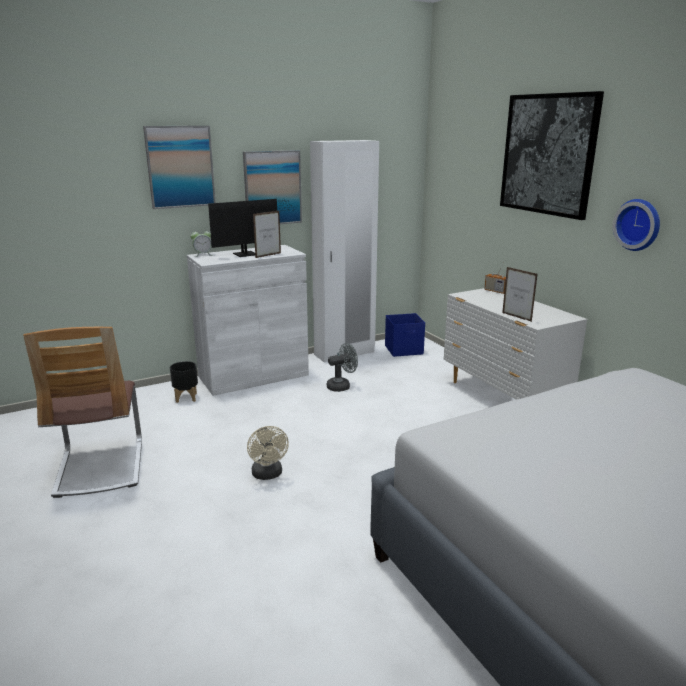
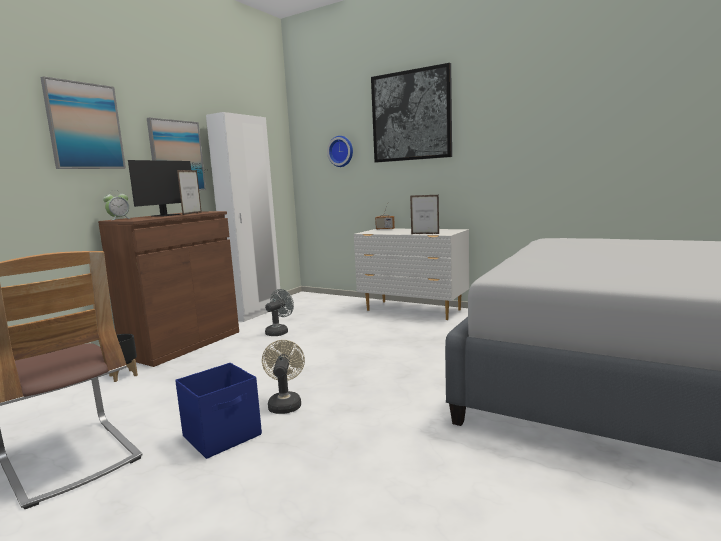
camera: 30 degrees left, 10 degrees down
white cabinet [187,245,309,396] -> brown cabinet [98,211,239,367]
beige fan [247,426,289,480] -> beige fan turned 135 degrees counterclockwise [262,340,305,414]
blue storage box [385,313,425,357] -> blue storage box moved to [175,363,262,459]
wall clock [613,199,660,251] -> wall clock moved to [327,136,353,167]

